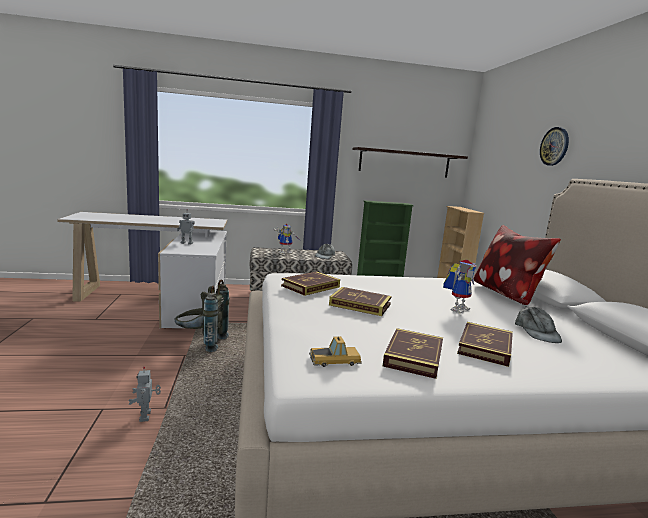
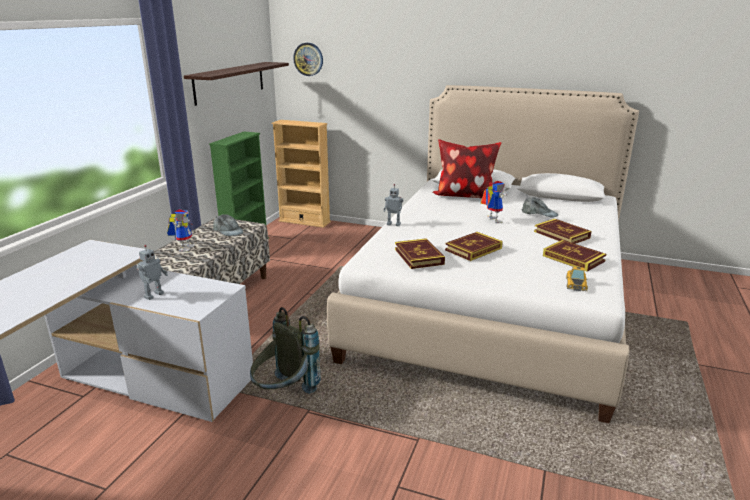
camera: 60 degrees left, 10 degrees up
toy robot [128,367,161,422] -> toy robot moved to [384,184,403,226]
wall clock [540,127,569,166] -> wall clock moved to [293,43,323,76]

